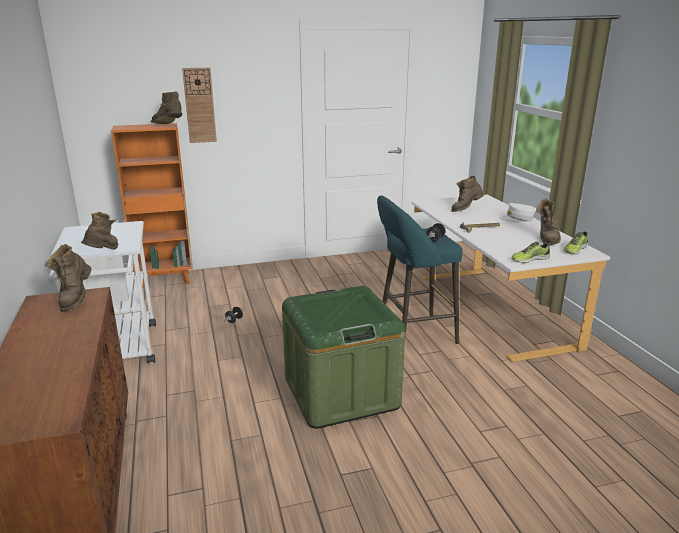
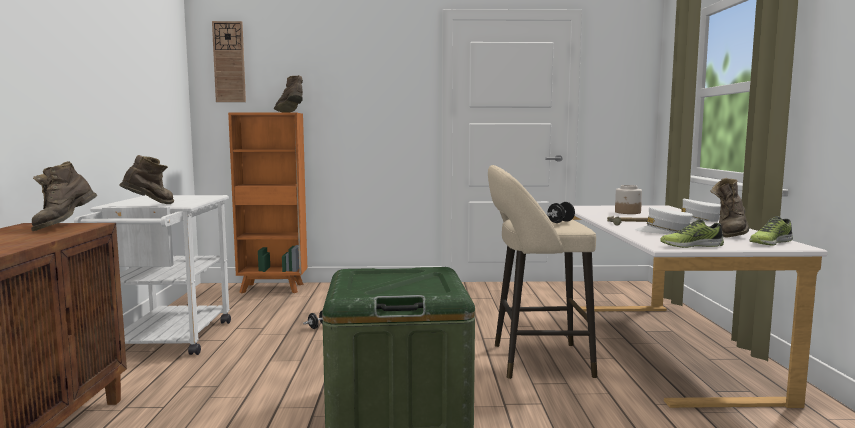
camera: 15 degrees right, 15 degrees down
wall clock [182,68,217,143] -> wall clock moved to [212,21,246,102]
turquoise stool [377,195,462,344] -> beige stool [488,165,597,379]
brown boot [451,176,484,212] -> jar [615,185,642,214]
none -> white cap [635,207,693,234]

